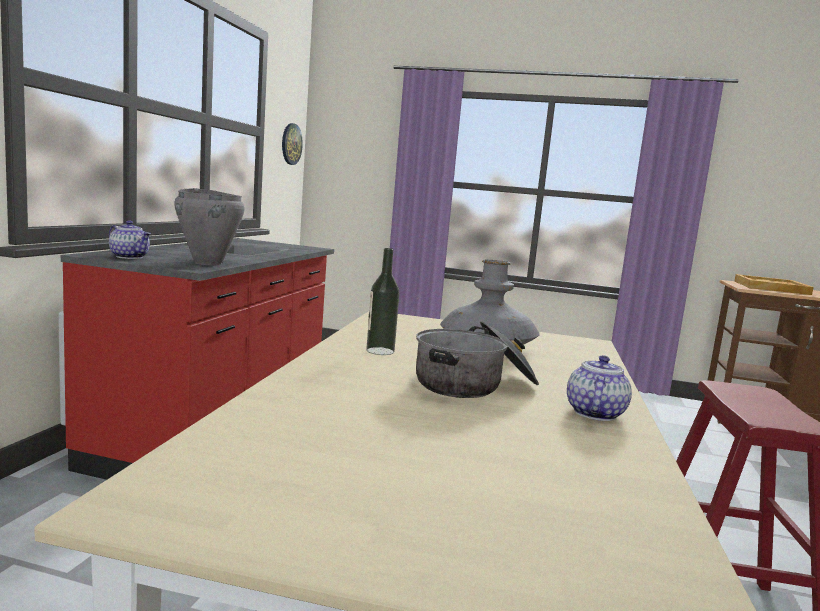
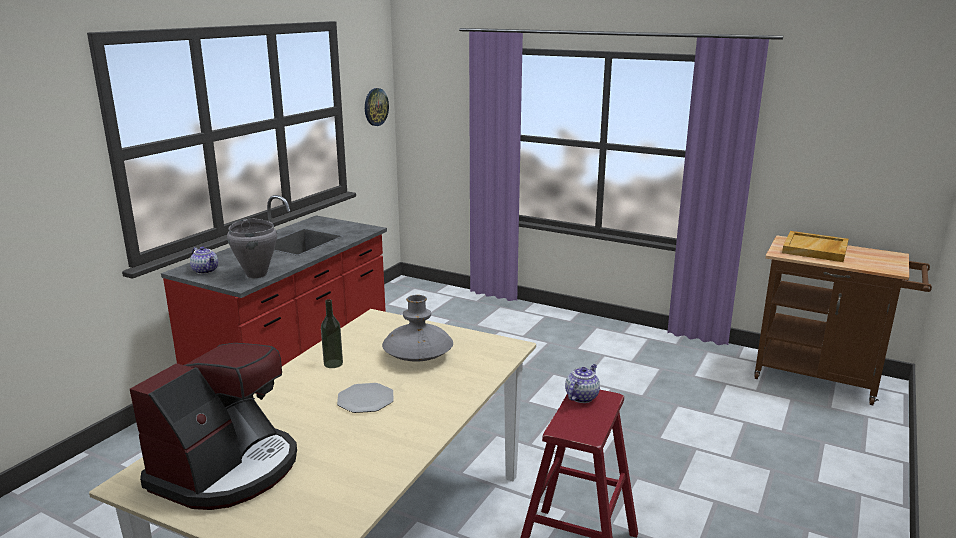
camera: 15 degrees right, 10 degrees up
cooking pot [416,321,539,398] -> plate [337,383,394,413]
teapot [567,355,632,421] -> teapot moved to [565,364,600,403]
none -> coffee machine [130,343,297,510]

